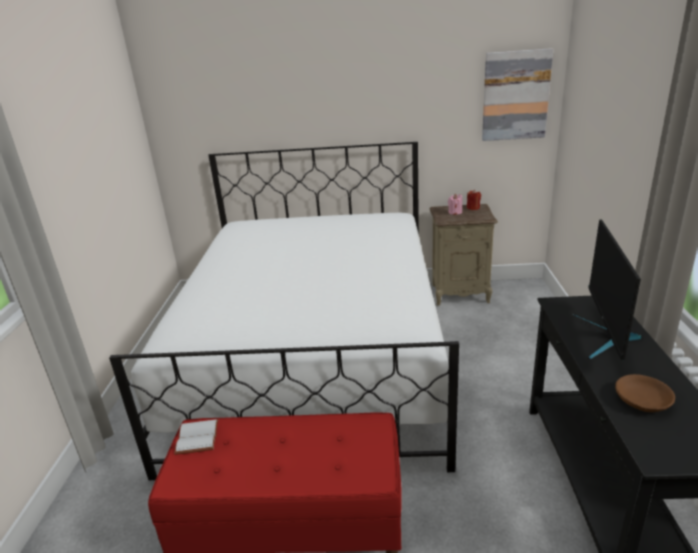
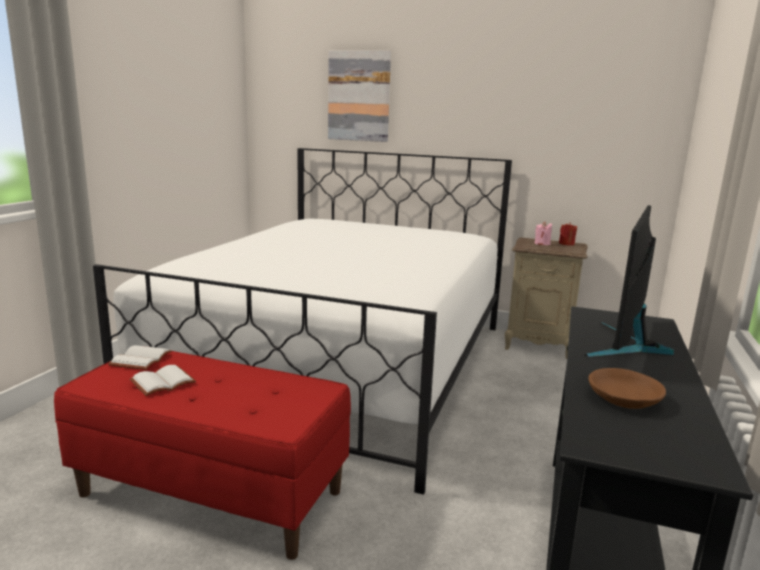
camera: 15 degrees right, 10 degrees down
picture [482,48,553,141] -> picture moved to [328,51,391,142]
none -> white book [130,365,196,396]

